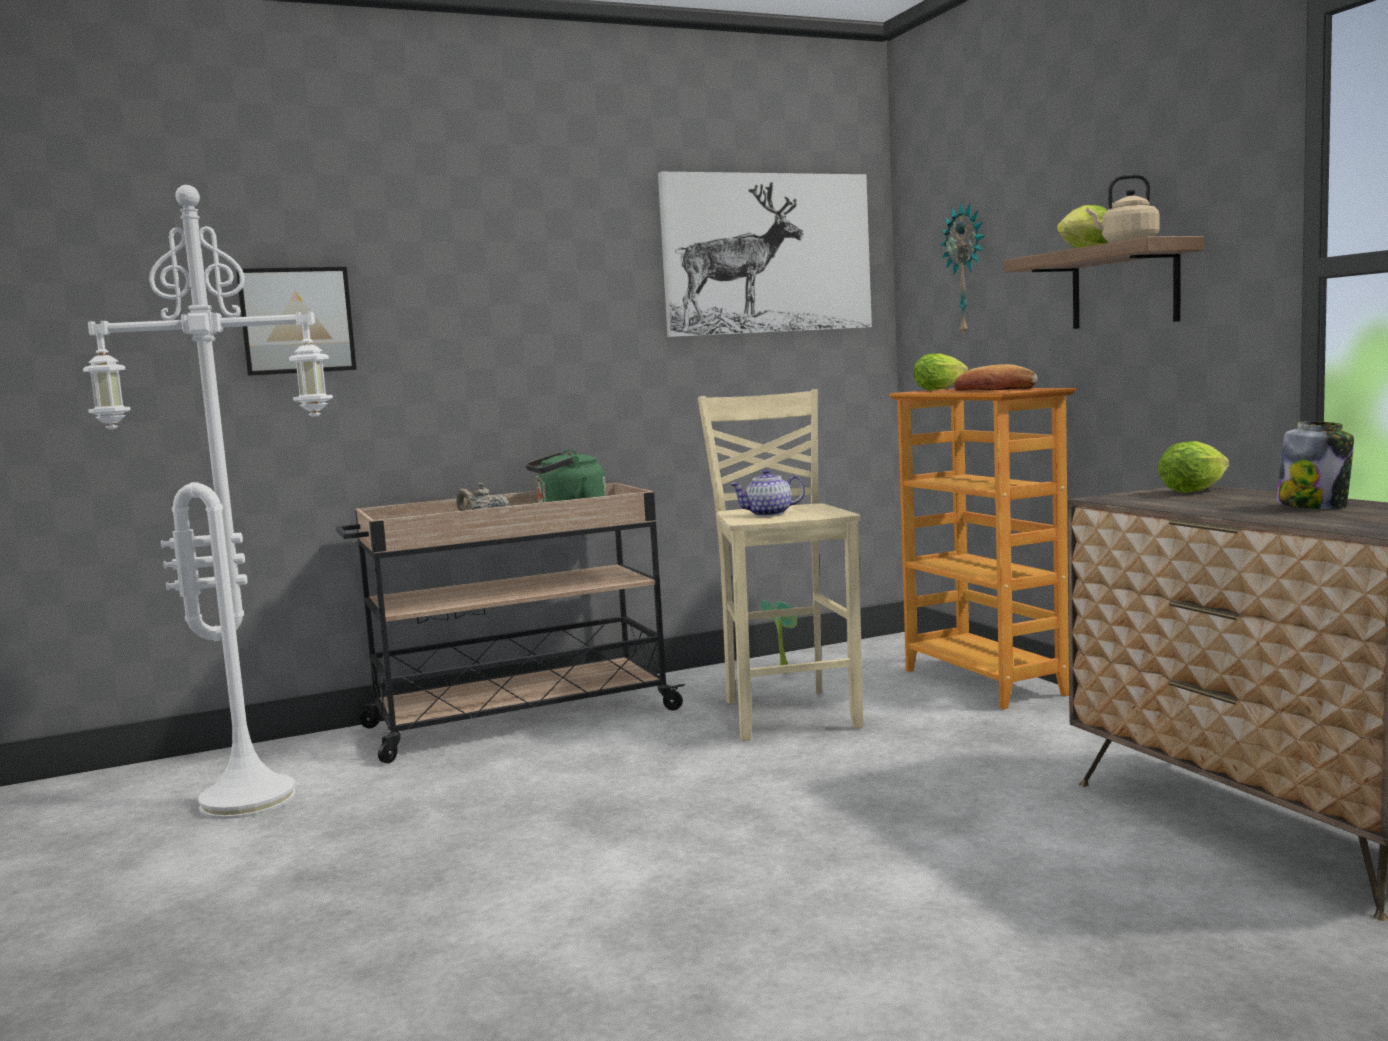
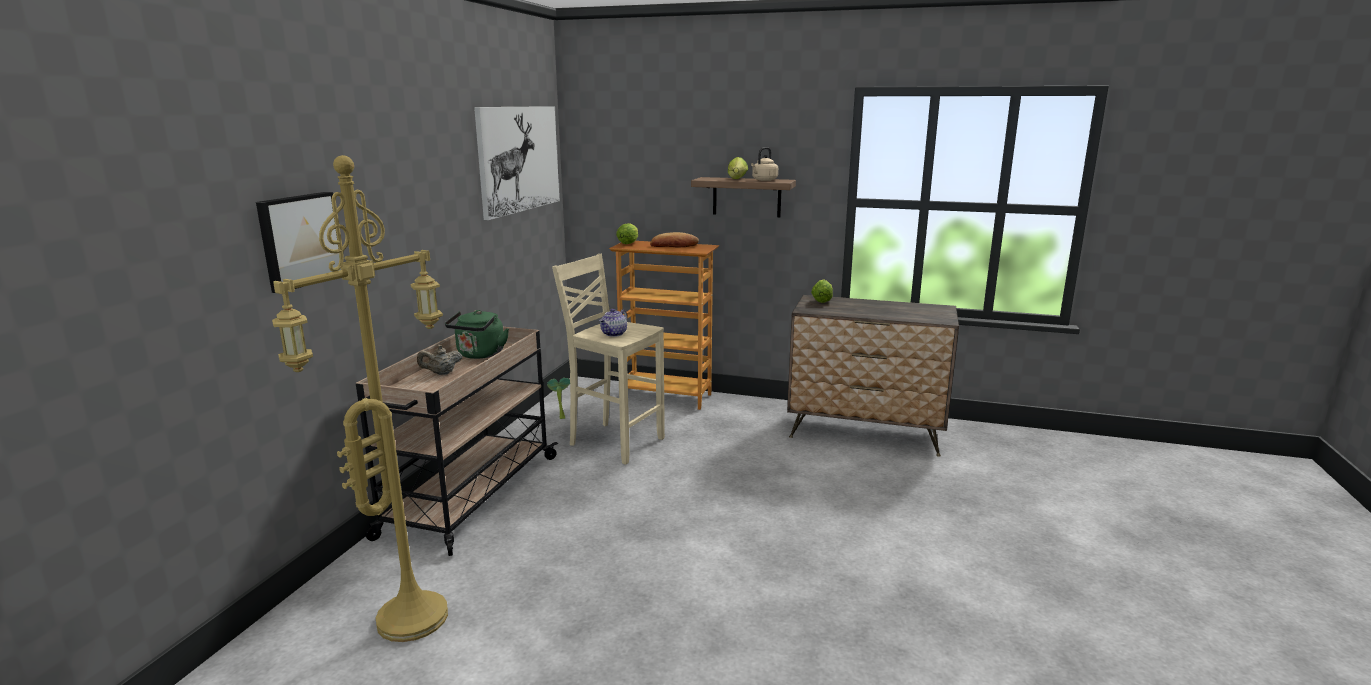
camera: 50 degrees left, 10 degrees up
white floor lamp [83,185,333,819] -> yellow floor lamp [272,155,448,642]
wall clock [940,203,985,334] -> none
jar [1276,421,1354,509] -> none

